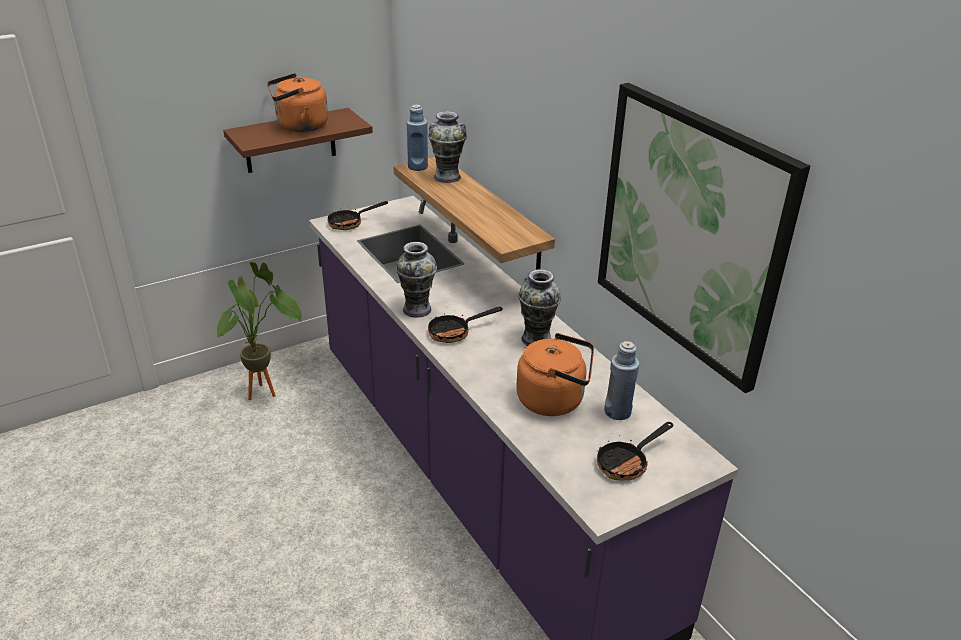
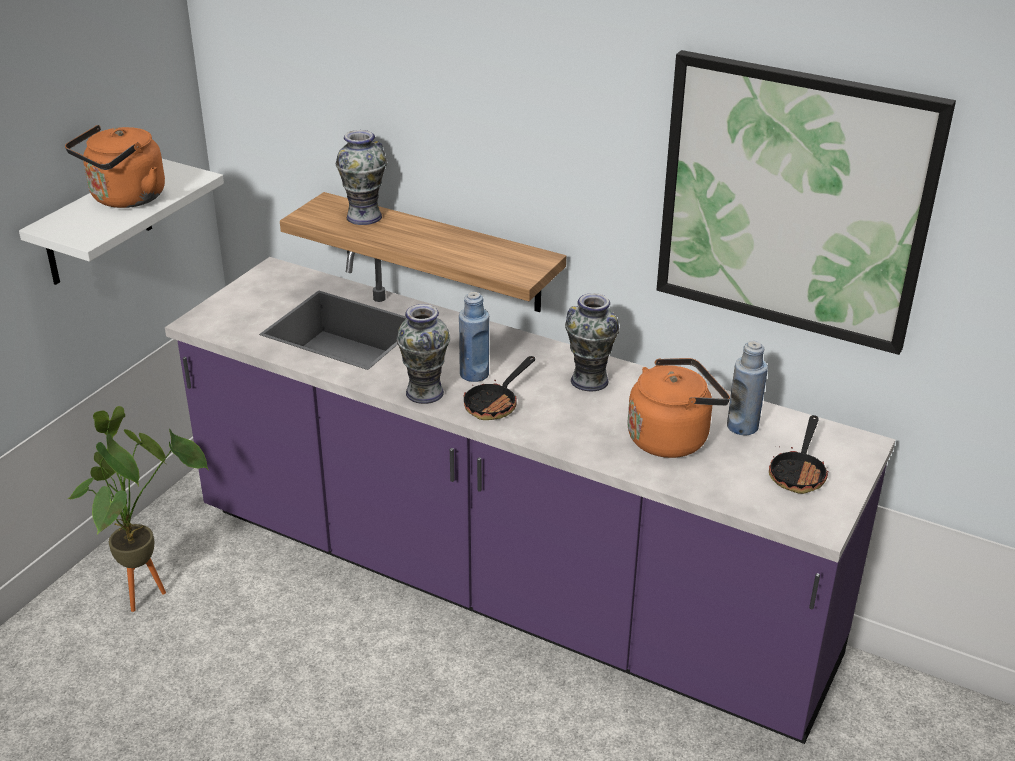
camera: 30 degrees left, 0 degrees up
brown shelf [223,108,373,173] -> white shelf [19,159,224,285]
frying pan [327,201,388,230] -> none
blue bottle [406,105,428,171] -> blue bottle moved to [459,292,489,382]

